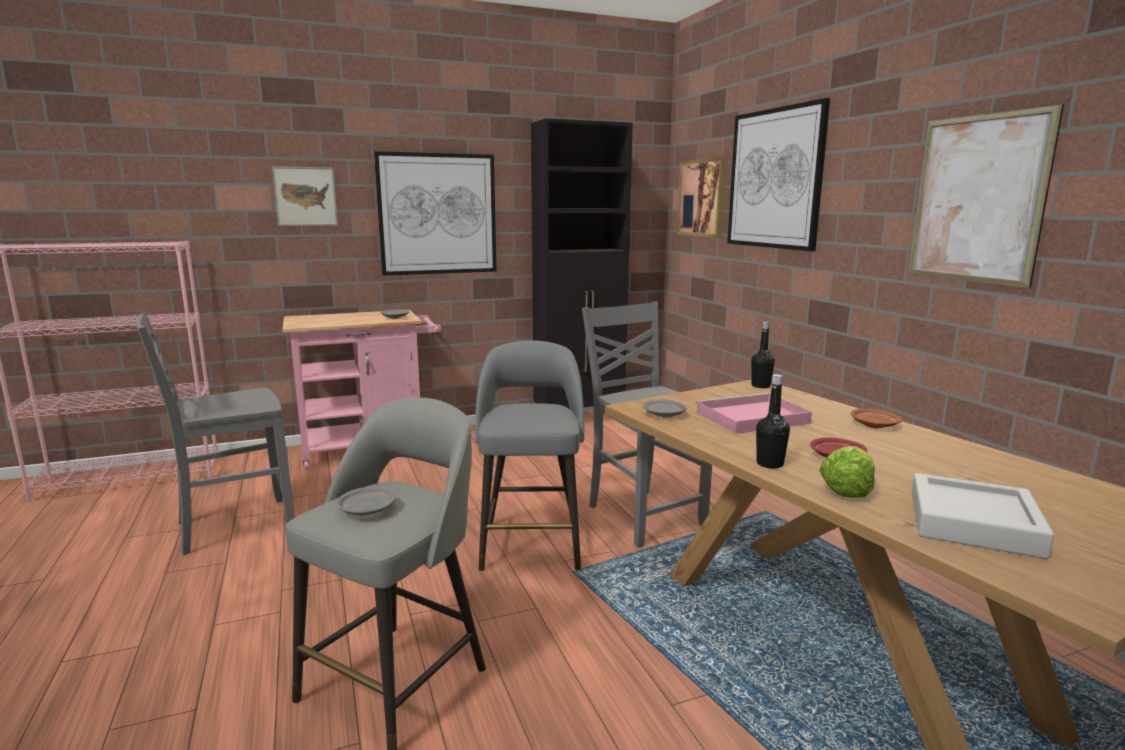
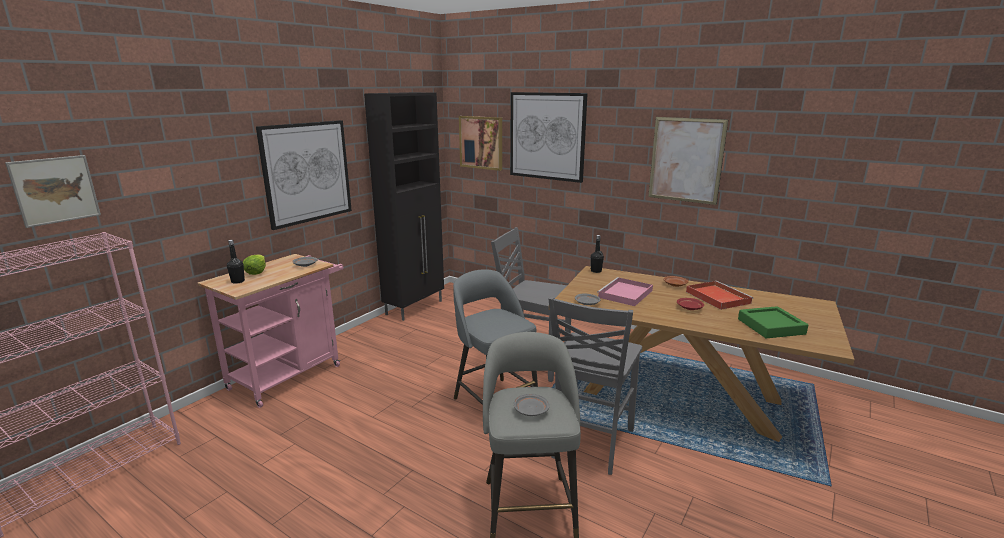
camera: 35 degrees left, 5 degrees up
grey chair [136,312,295,555] -> grey chair moved to [549,297,642,475]
picture [272,166,338,226] -> picture moved to [5,155,101,228]
black bottle [756,374,790,469] -> black bottle moved to [227,240,245,284]
lettuce [819,447,875,498] -> lettuce moved to [243,254,266,275]
grey tray [912,473,1054,559] -> green tray [738,306,808,339]
none -> red tray [686,281,753,310]

